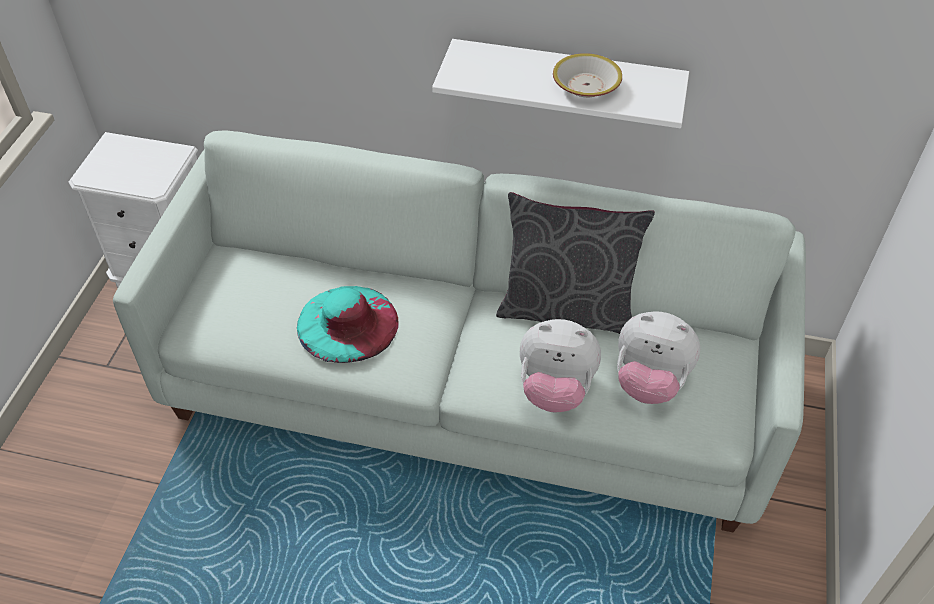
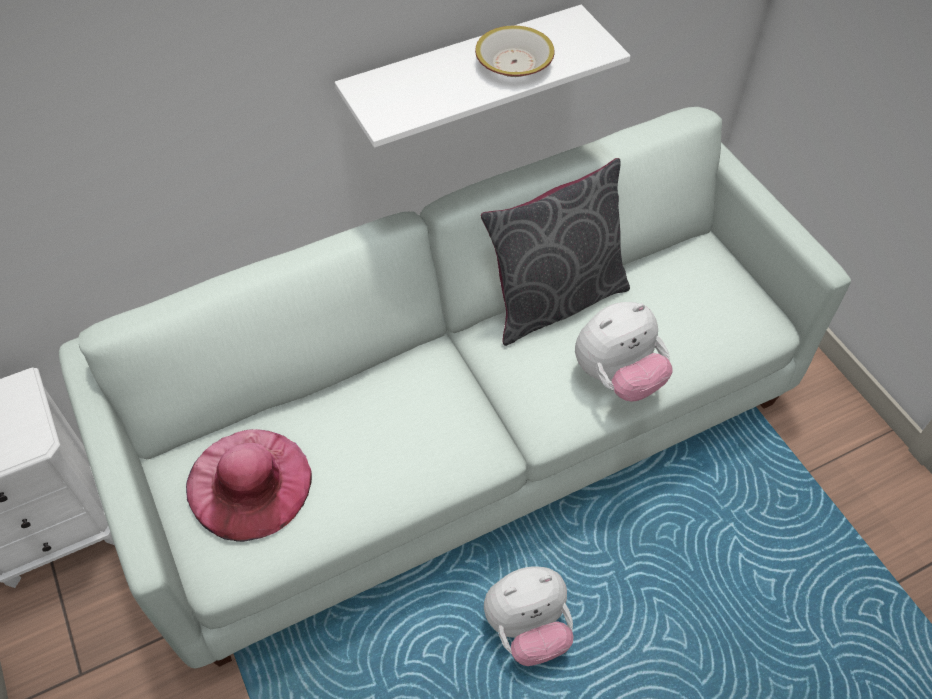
camera: 40 degrees left, 5 degrees up
turquoise hat [297,286,399,363] -> none
plush toy [617,311,701,404] -> plush toy moved to [484,567,574,666]
none -> pink hat [186,429,312,542]

